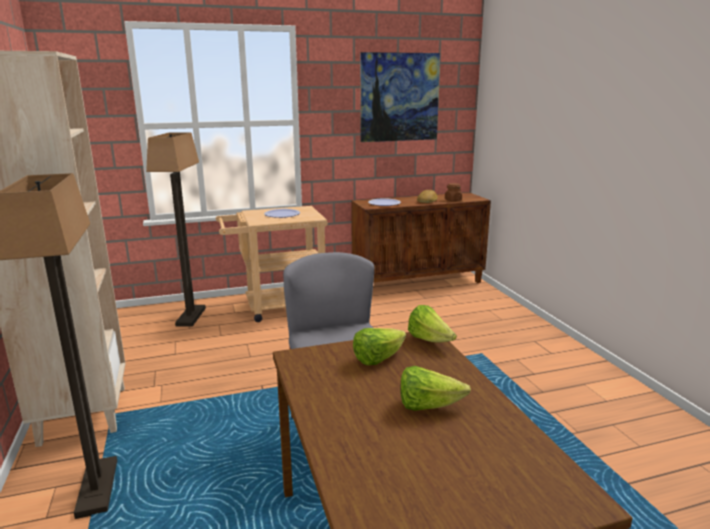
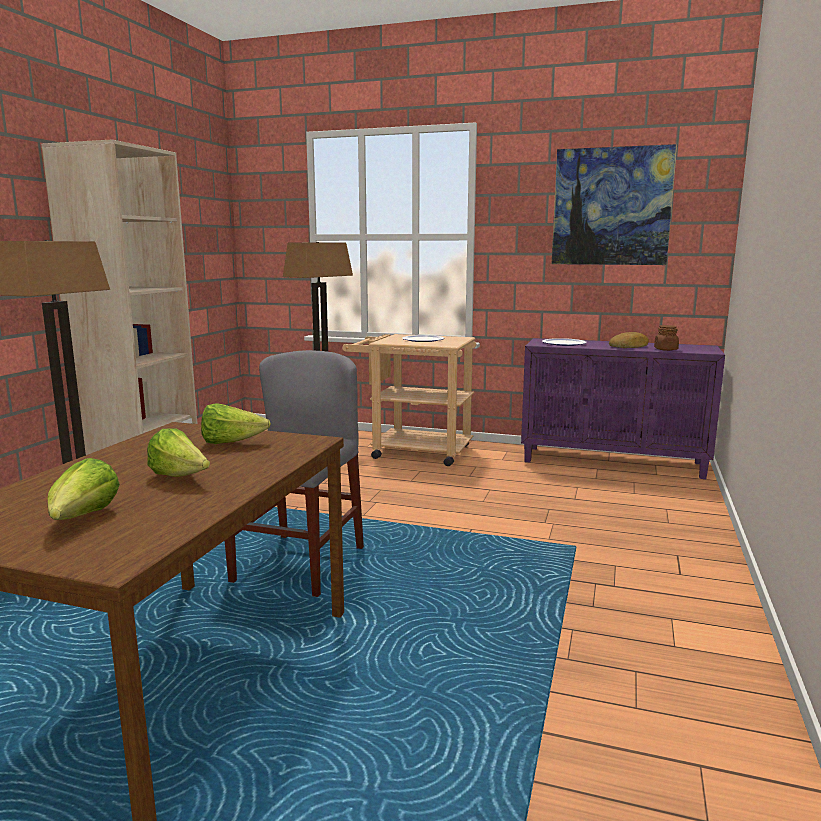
camera: 35 degrees right, 5 degrees down
brown cabinet [351,192,491,283] -> purple cabinet [521,338,725,479]
lettuce [408,305,457,342] -> lettuce moved to [48,458,120,520]

